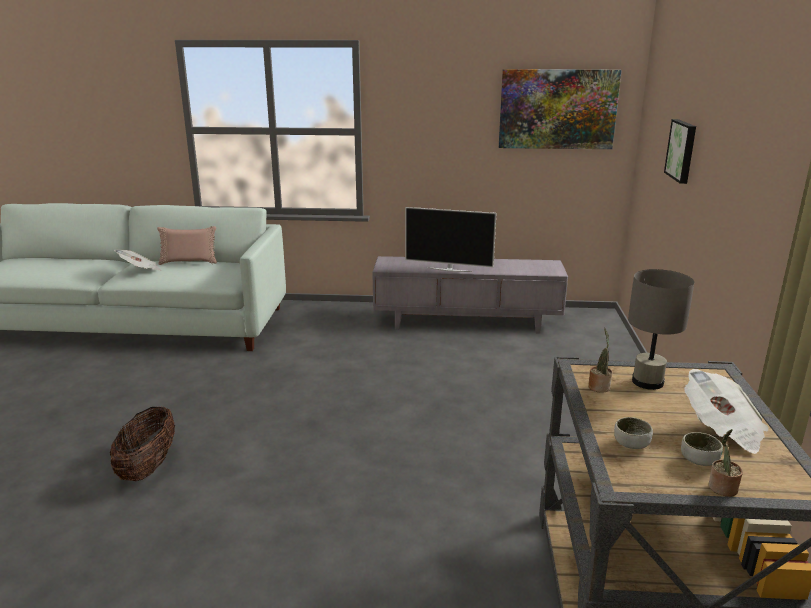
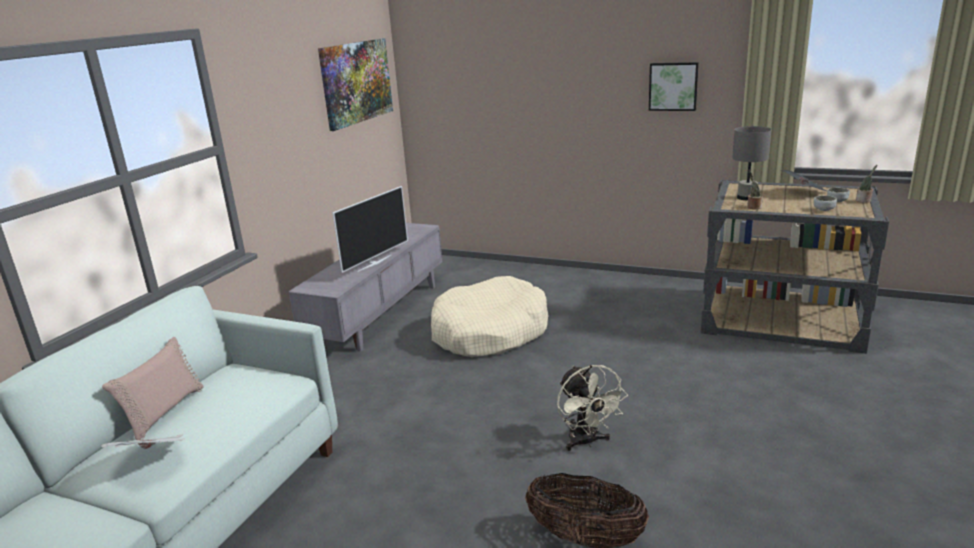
camera: 70 degrees left, 0 degrees up
picture [664,119,696,184] -> picture moved to [649,62,699,111]
none -> beige dog bed [431,276,549,357]
none -> beige fan [557,365,628,451]

